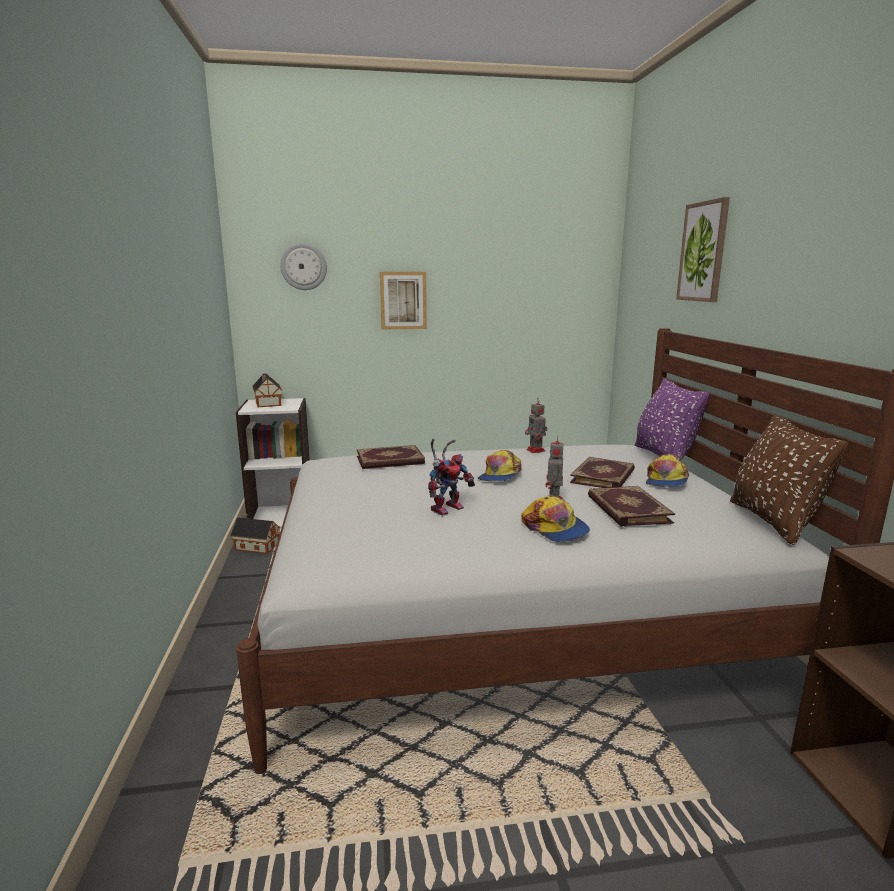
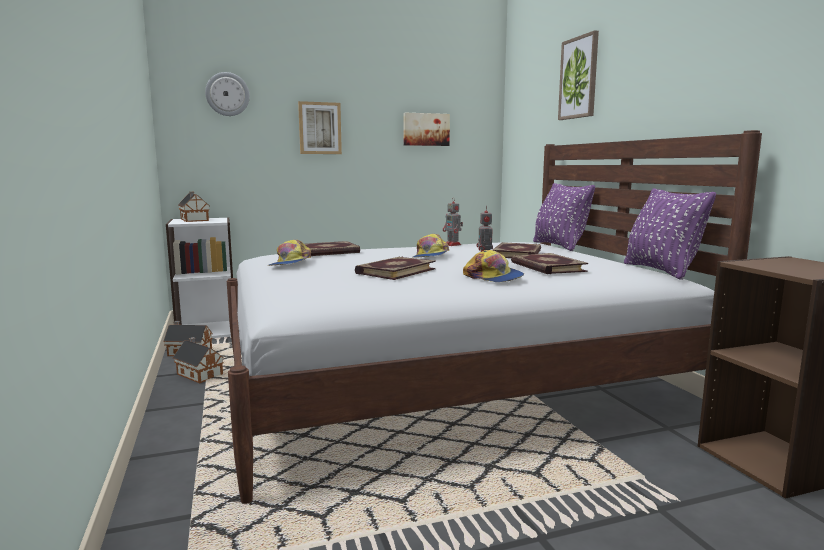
camera: 10 degrees left, 5 degrees down
toy robot [428,439,475,516] -> book [355,257,436,280]
cap [646,454,689,487] -> cap moved to [268,240,311,266]
brown pillow [730,415,848,545] -> purple pillow [624,189,716,280]
none -> toy house [173,337,225,383]
none -> picture [403,113,450,146]

